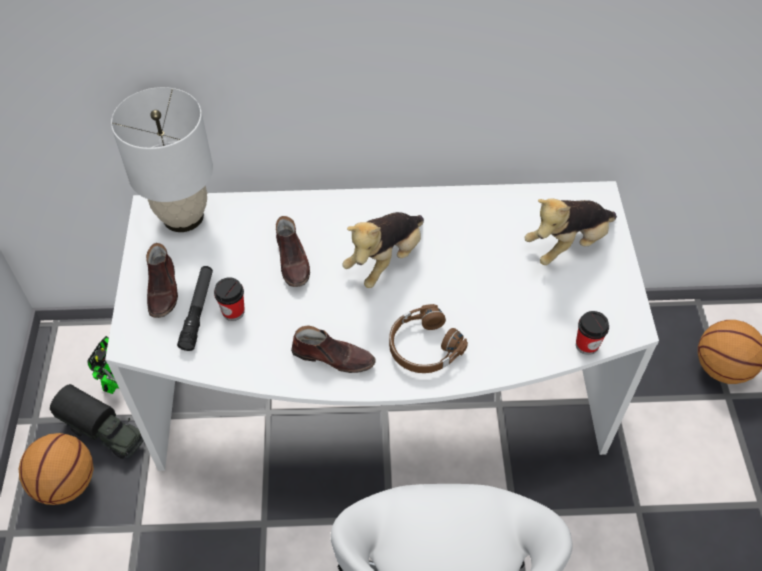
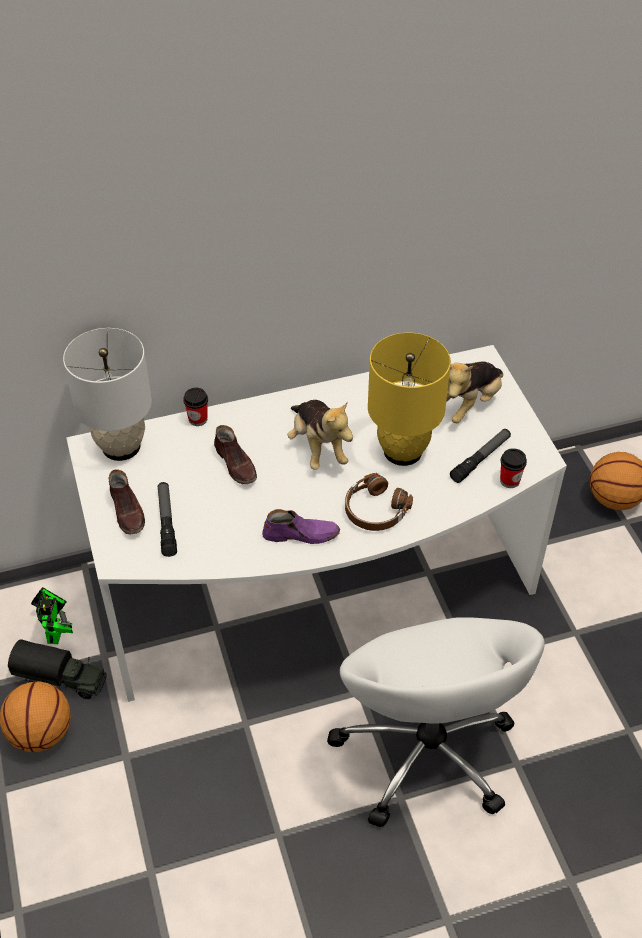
camera: 15 degrees left, 5 degrees down
cup [214,277,245,321] -> cup moved to [183,388,208,426]
brown shoe [291,325,376,373] -> purple shoe [262,509,340,544]
plush toy [343,212,424,288] -> plush toy turned 45 degrees counterclockwise [288,400,353,470]
none -> yellow table lamp [368,333,451,466]
none -> flashlight [450,429,511,483]

